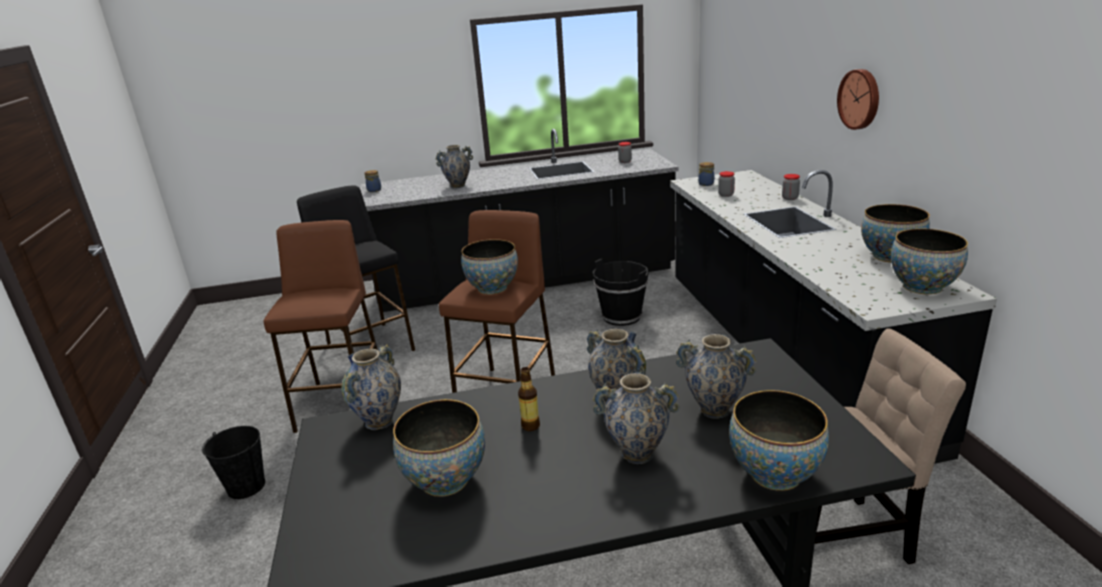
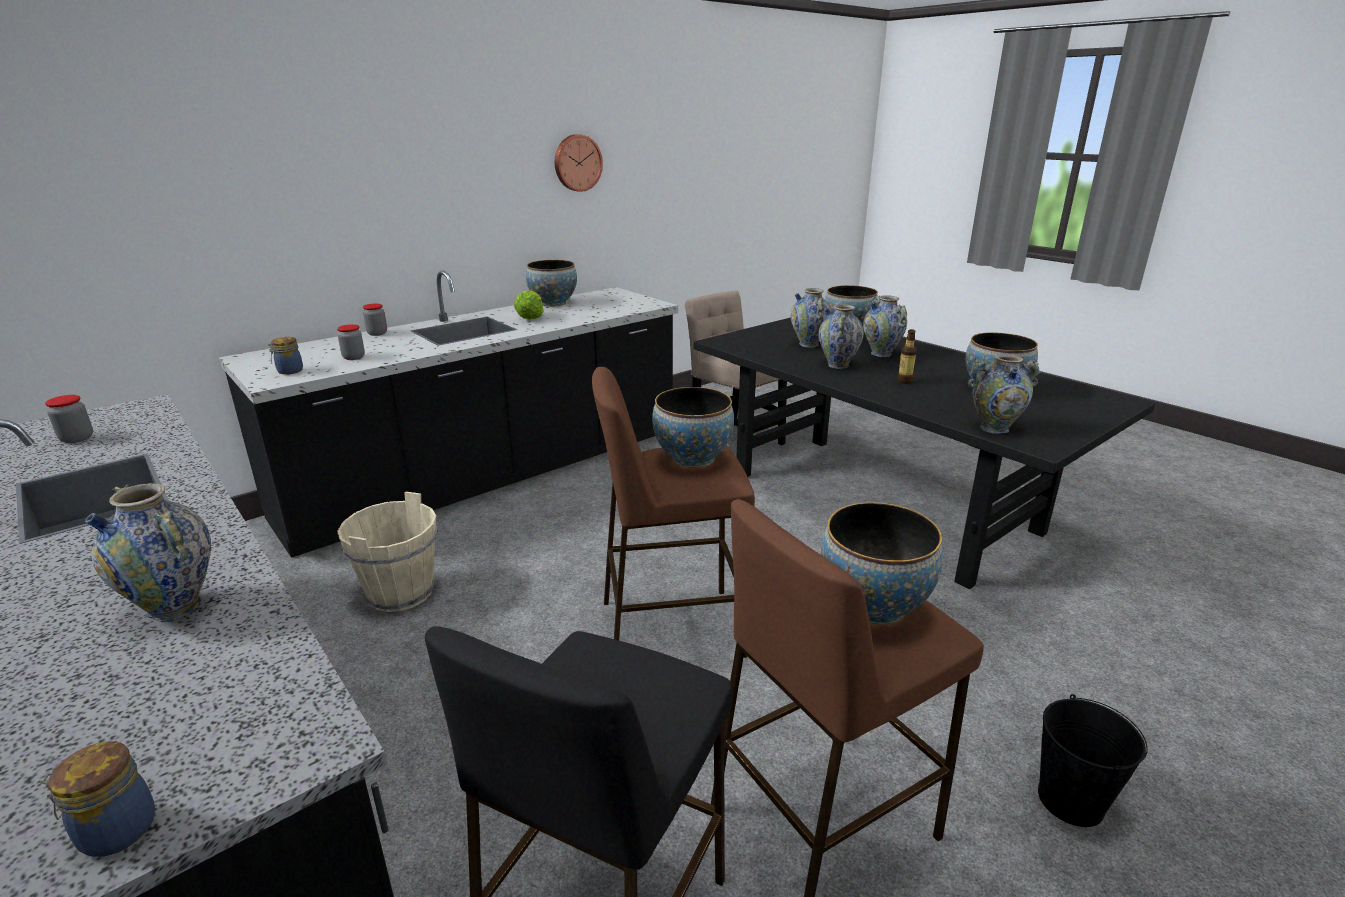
camera: 120 degrees left, 0 degrees up
black bucket [593,258,649,326] -> beige bucket [338,492,438,612]
wall clock [837,69,879,130] -> wall clock moved to [555,134,603,192]
bowl [891,228,968,295] -> bowl moved to [821,502,943,625]
none -> lettuce [514,291,544,319]

